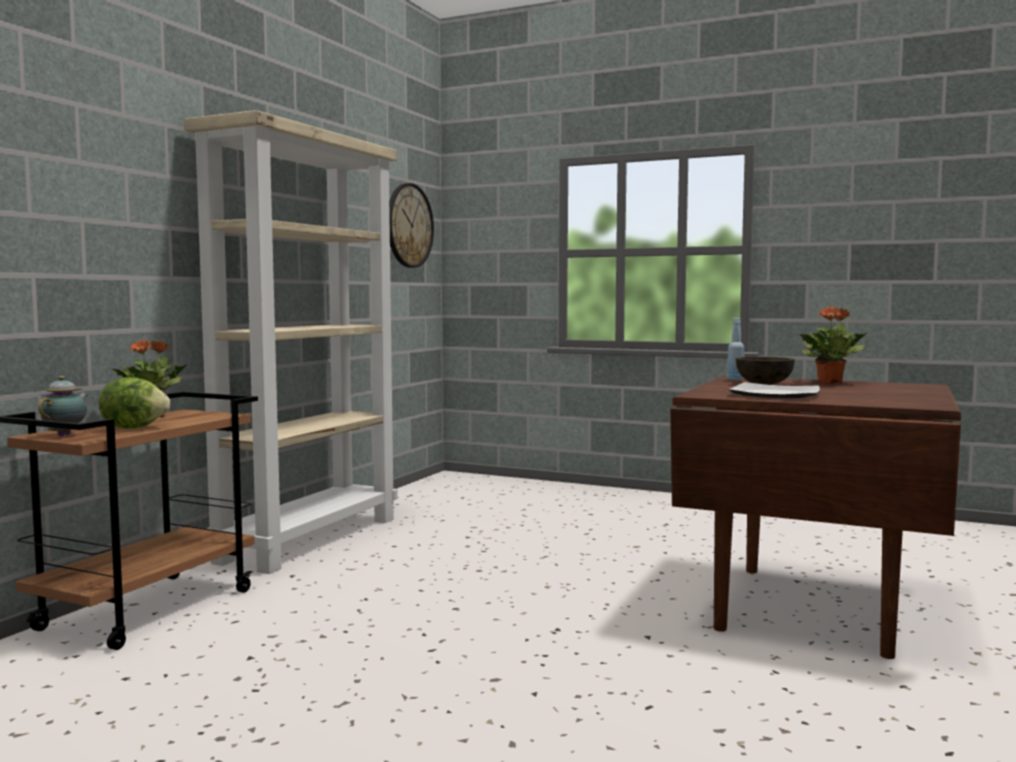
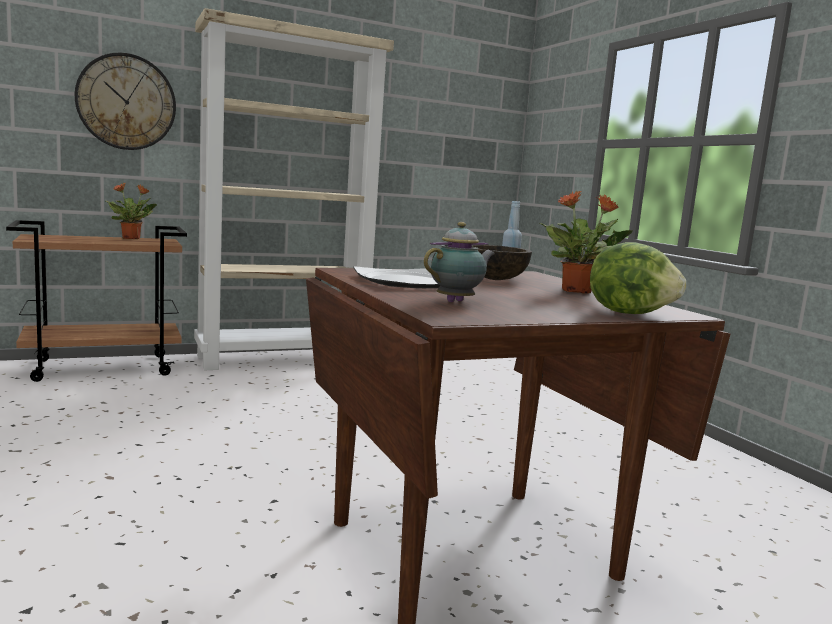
camera: 40 degrees right, 5 degrees up
teapot [38,376,88,437] -> teapot moved to [424,222,495,302]
lettuce [99,377,170,429] -> lettuce moved to [590,242,686,314]
wall clock [389,183,434,268] -> wall clock moved to [75,53,176,150]

